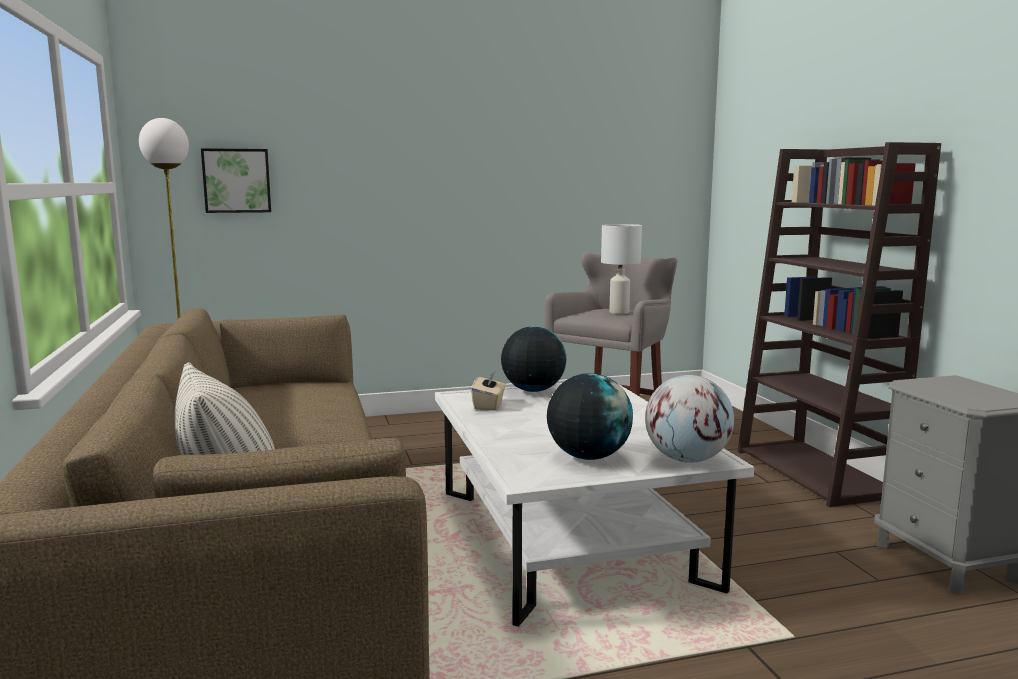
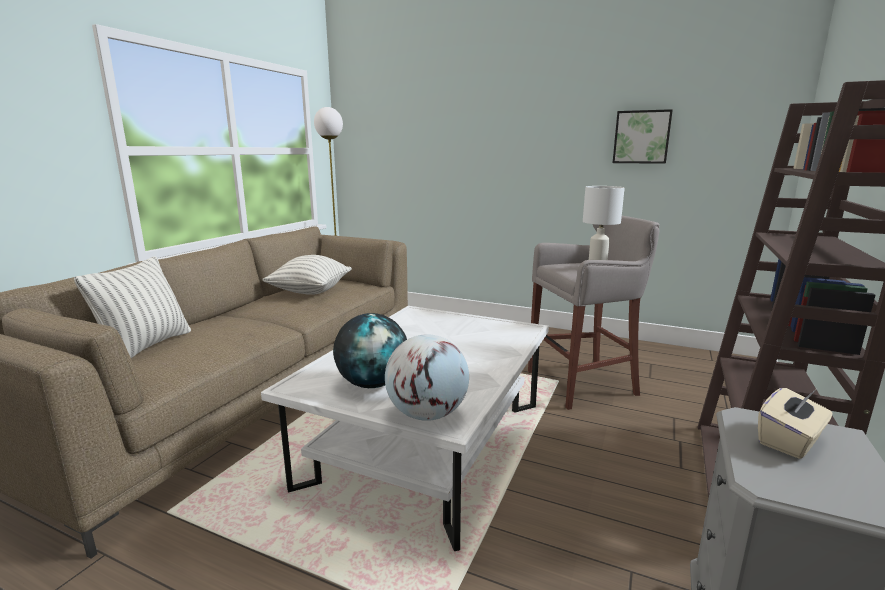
camera: 40 degrees right, 5 degrees up
picture [201,148,271,213] -> picture moved to [613,109,673,164]
beige tissue box [471,372,506,411] -> beige tissue box moved to [758,388,833,459]
globe [501,326,566,392] -> none
none -> pillow [262,255,352,295]

